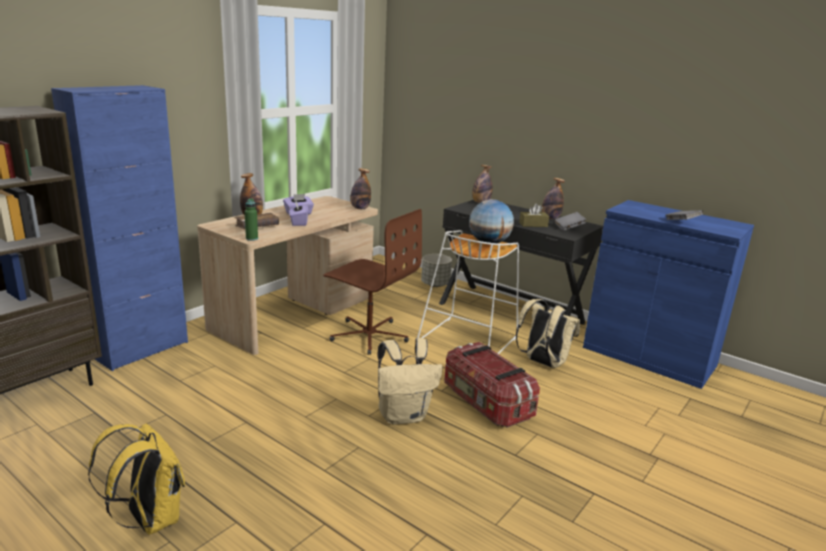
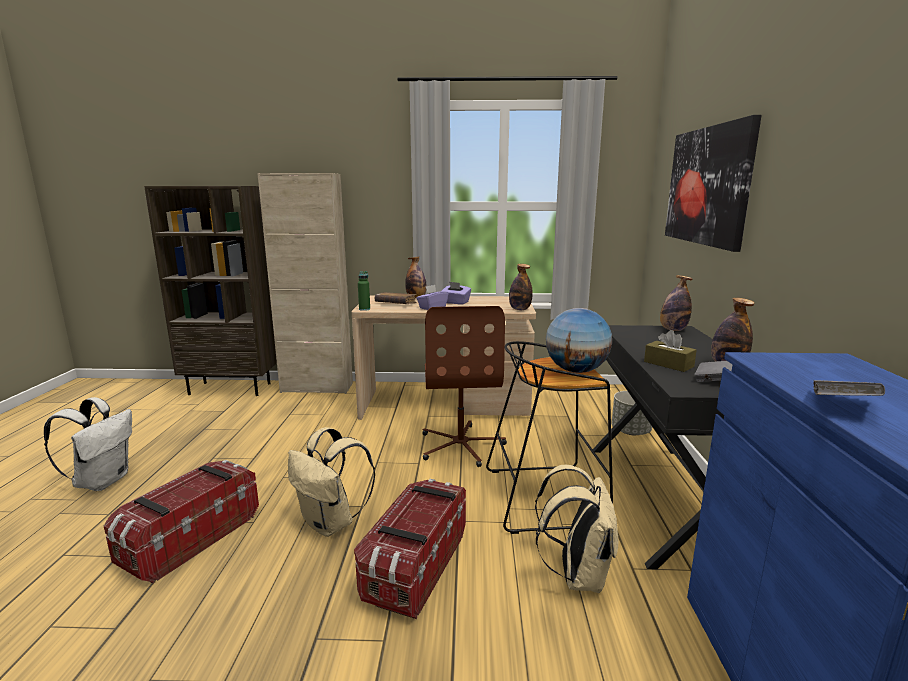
camera: 55 degrees right, 5 degrees down
blue cabinet [51,85,188,371] -> beige cabinet [257,173,353,394]
yellow backpack [88,424,185,535] -> white backpack [44,397,132,491]
white stool [417,230,519,354] -> black stool [486,341,613,534]
none -> storage box [104,460,259,584]
none -> picture [665,115,762,252]

